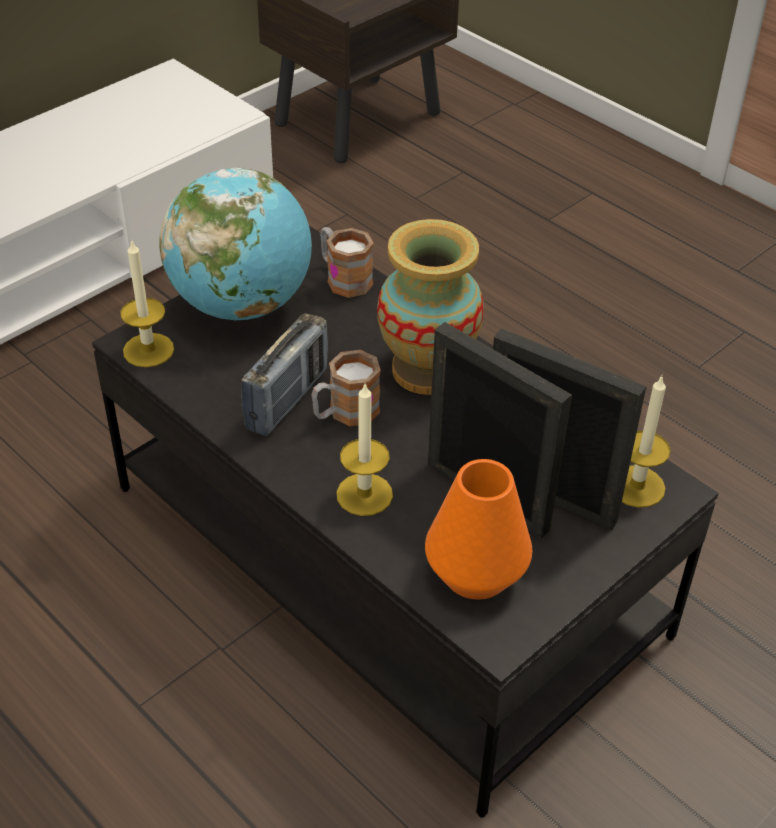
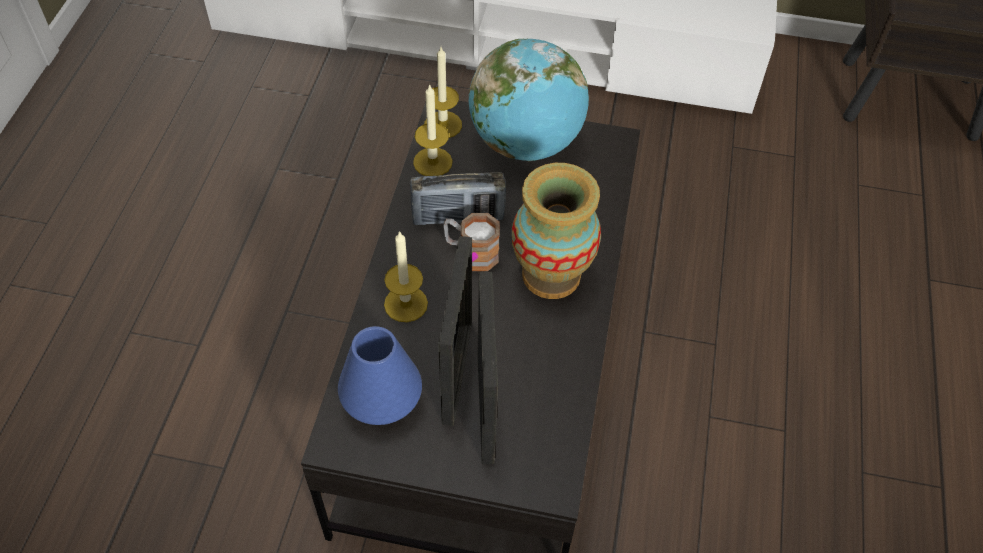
camera: 55 degrees right, 10 degrees up
mug [320,227,374,298] -> none
orange vase [425,459,532,600] -> blue vase [338,326,422,425]
candle [622,376,670,508] -> candle moved to [413,84,453,176]

